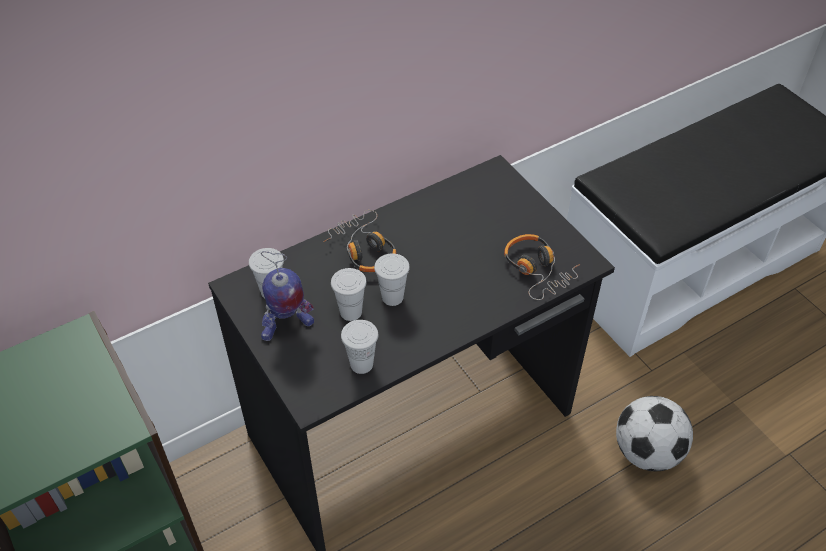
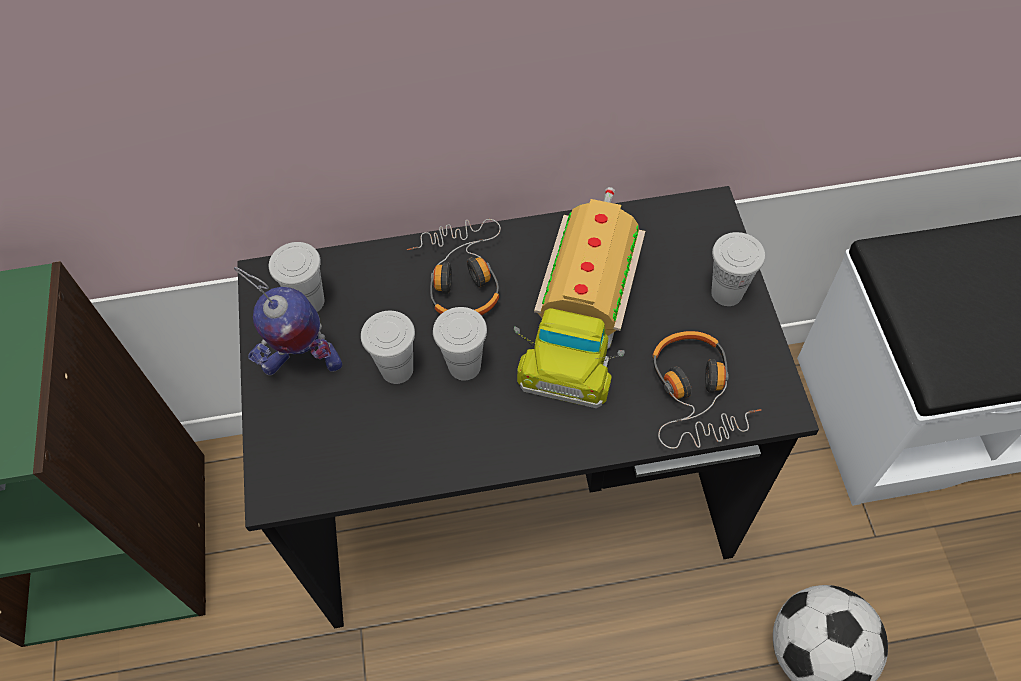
camera: 25 degrees right, 10 degrees up
white cup [341,320,378,374] -> white cup moved to [711,232,765,306]
none -> toy truck [514,187,645,408]

